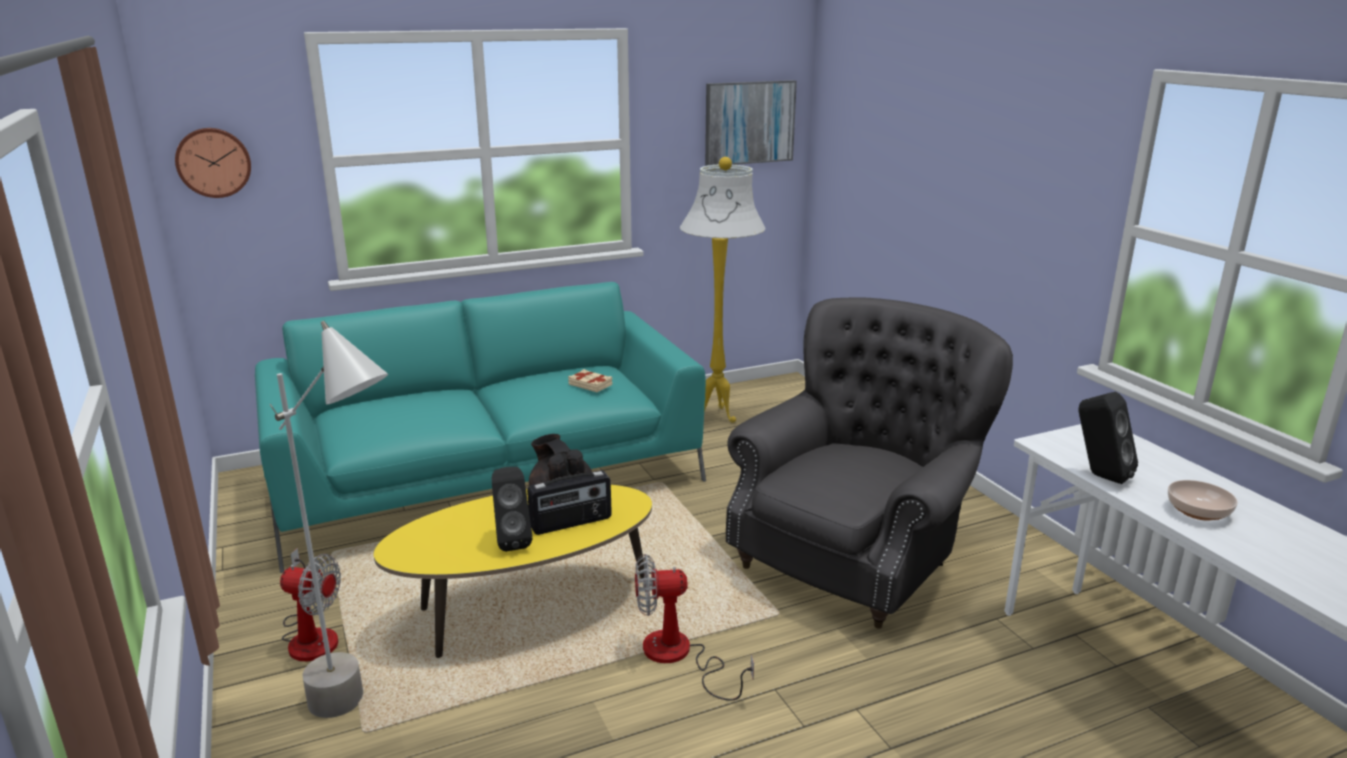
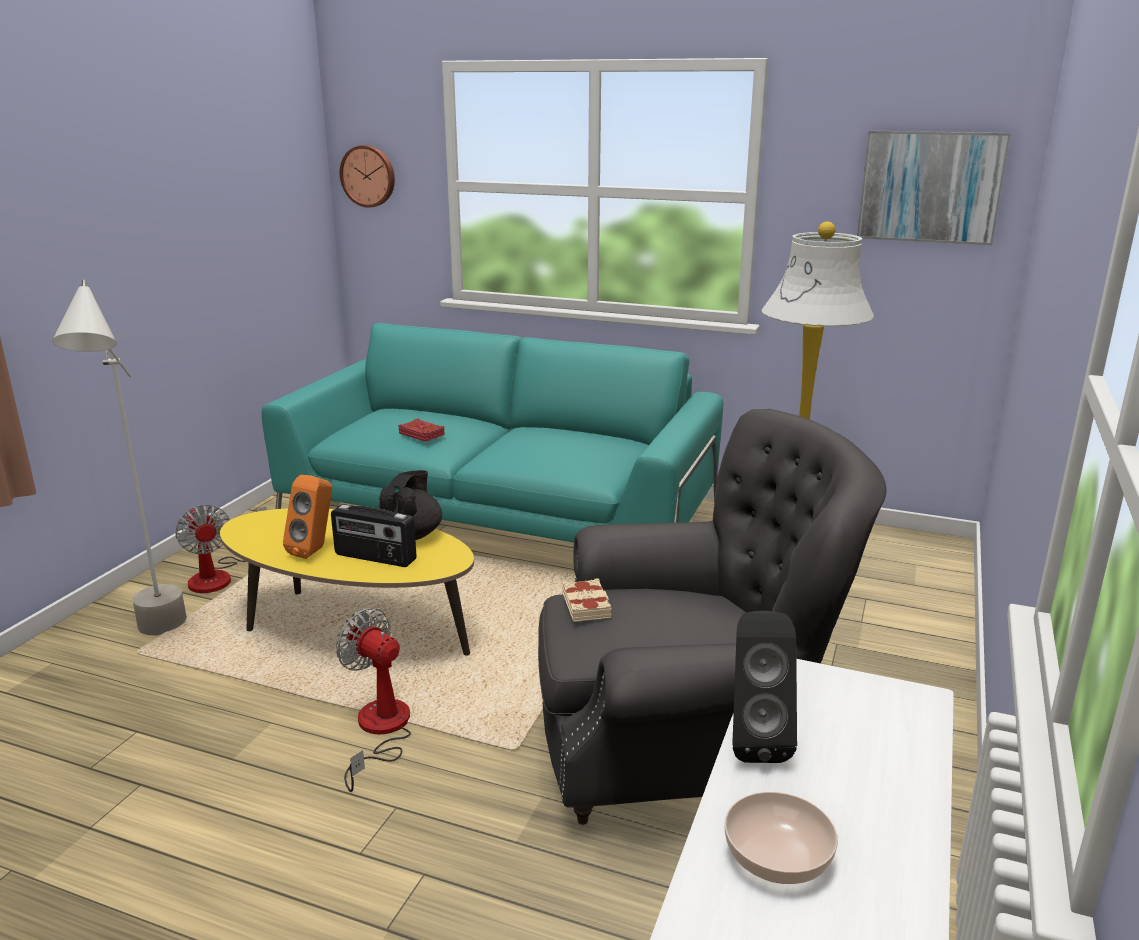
camera: 45 degrees right, 0 degrees up
black speaker [492,467,532,552] -> orange speaker [283,475,332,559]
beige book [568,369,612,392] -> beige book moved to [562,578,612,622]
none -> red book [399,418,445,442]

